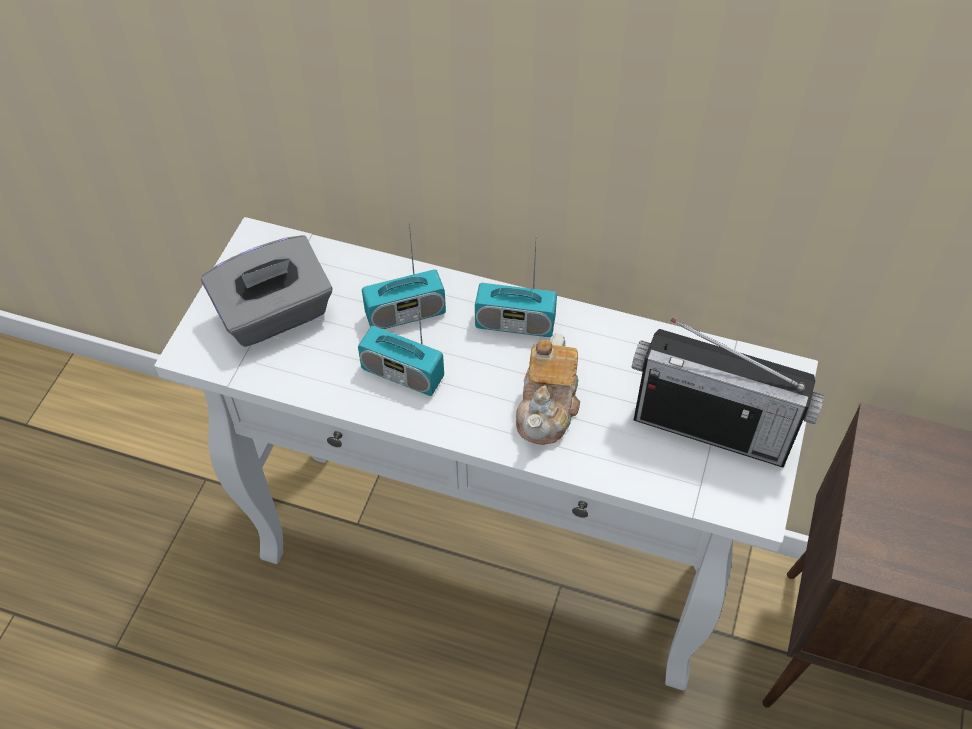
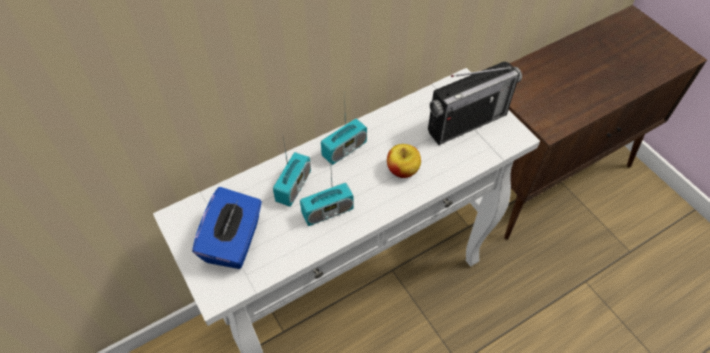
camera: 50 degrees left, 0 degrees up
grey tissue box [201,235,332,347] -> blue tissue box [192,187,262,269]
teapot [516,333,580,445] -> apple [387,144,421,178]

